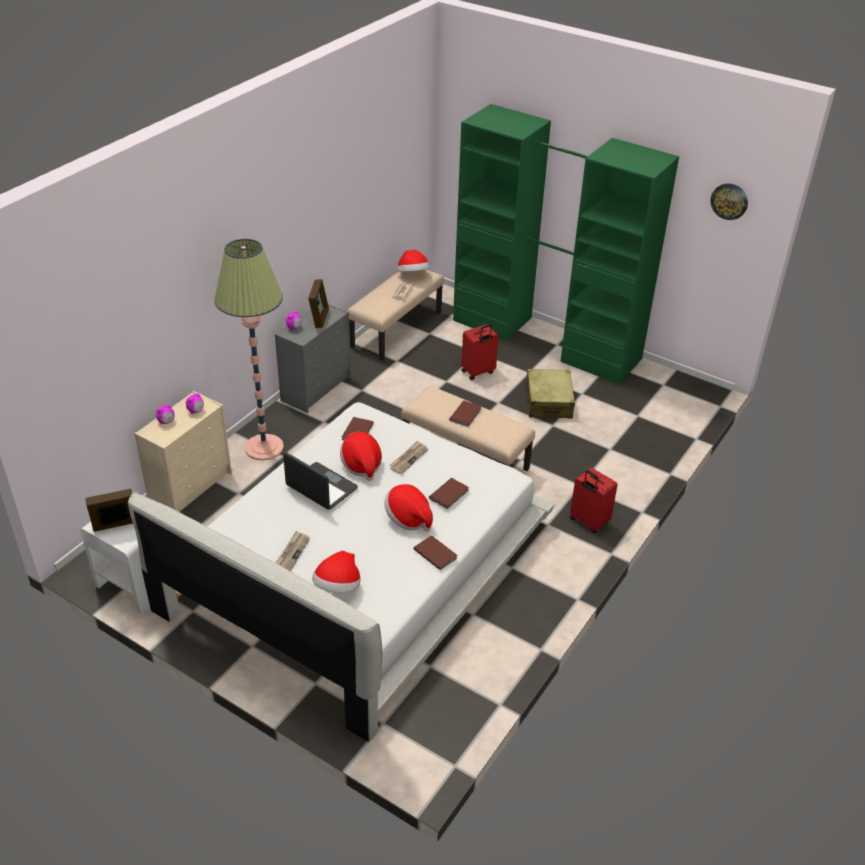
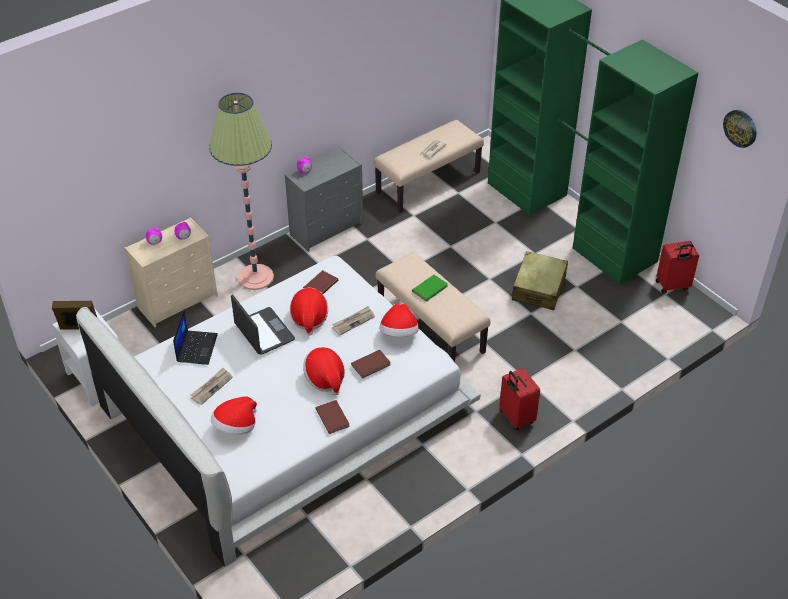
camera: 20 degrees right, 5 degrees up
picture frame [308,279,329,328] -> none
hat [397,250,430,272] -> hat moved to [380,304,419,337]
brown book [449,400,482,427] -> green book [412,275,448,302]
red suitcase [461,324,499,380] -> red suitcase moved to [656,241,699,294]
none -> laptop [173,310,218,365]

